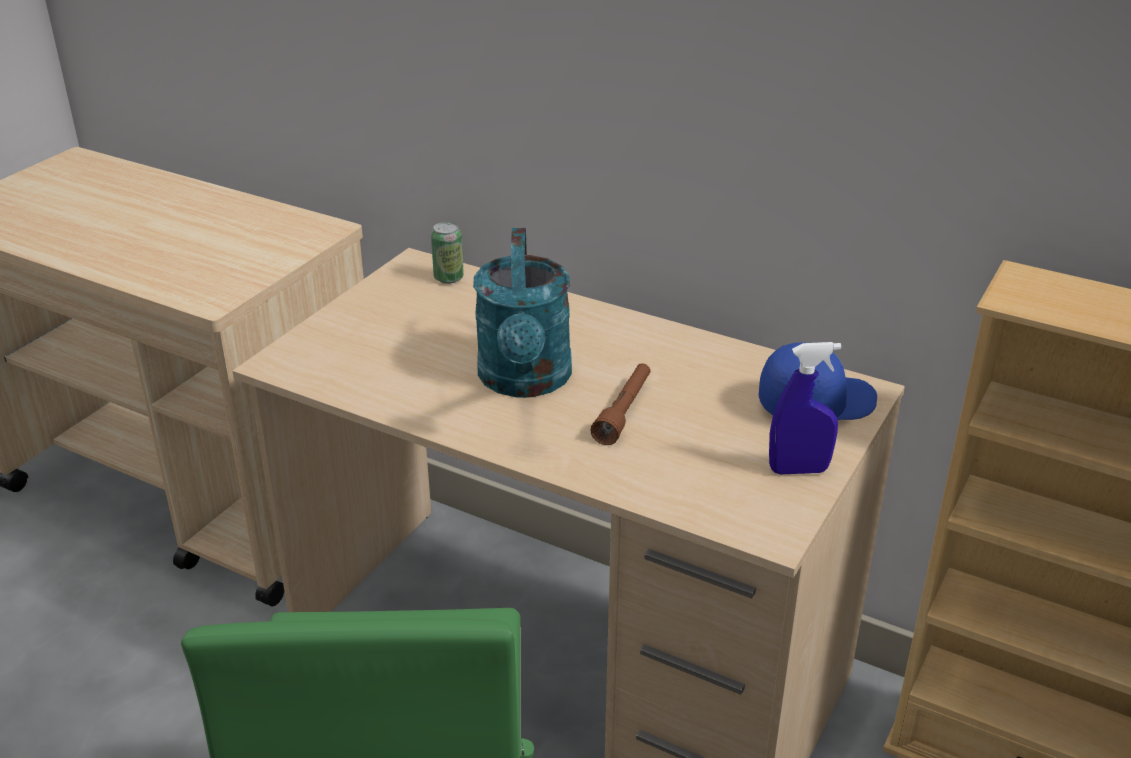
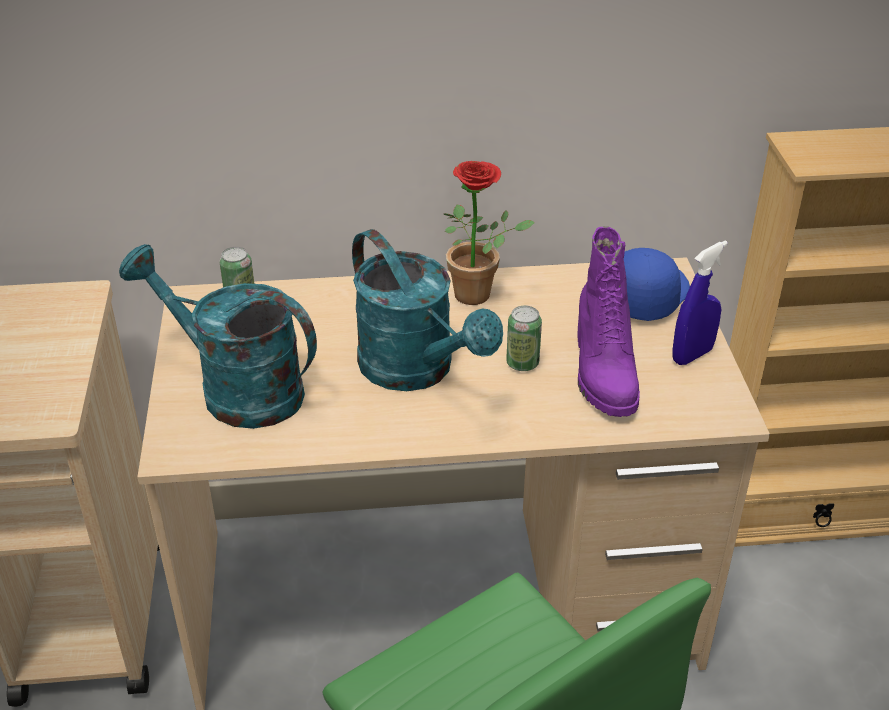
camera: 35 degrees left, 5 degrees up
brown flashlight [591,363,650,445] -> can [506,306,542,371]
none -> turquoise watering can [119,244,317,429]
none -> potted plant [444,161,534,305]
none -> purple boot [578,227,640,417]

